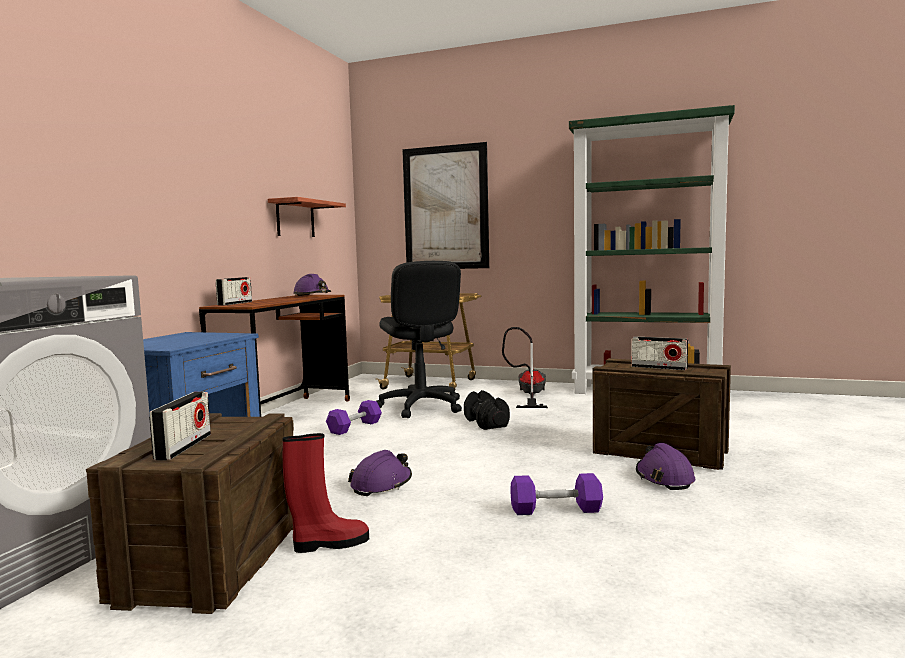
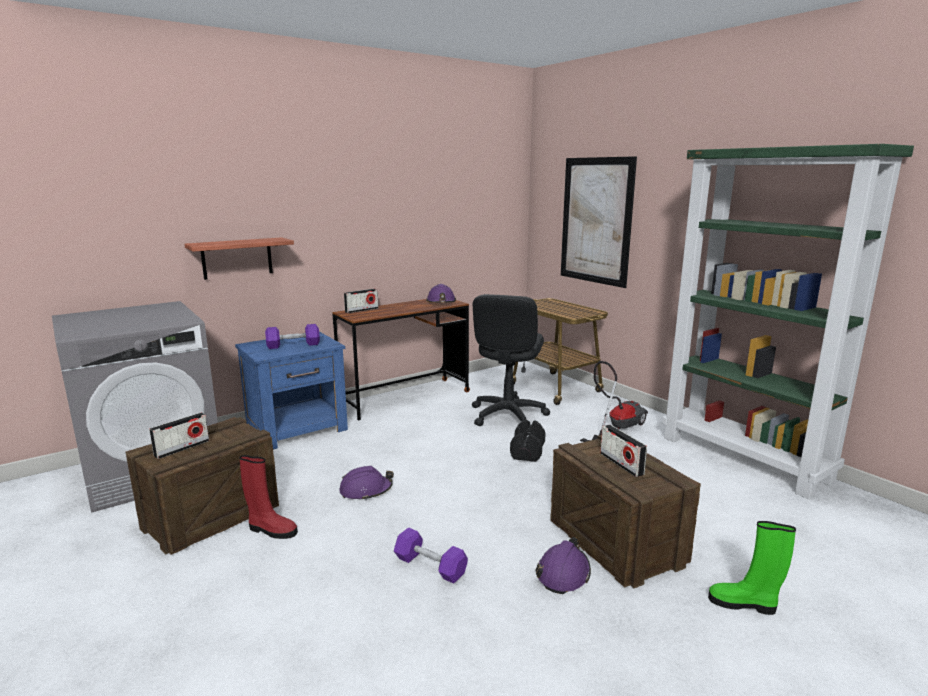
camera: 35 degrees right, 10 degrees up
shelf [268,197,346,237] -> shelf moved to [184,237,294,280]
purple dumbbell [326,400,382,435] -> purple dumbbell moved to [265,324,320,349]
none -> green boot [708,521,796,615]

